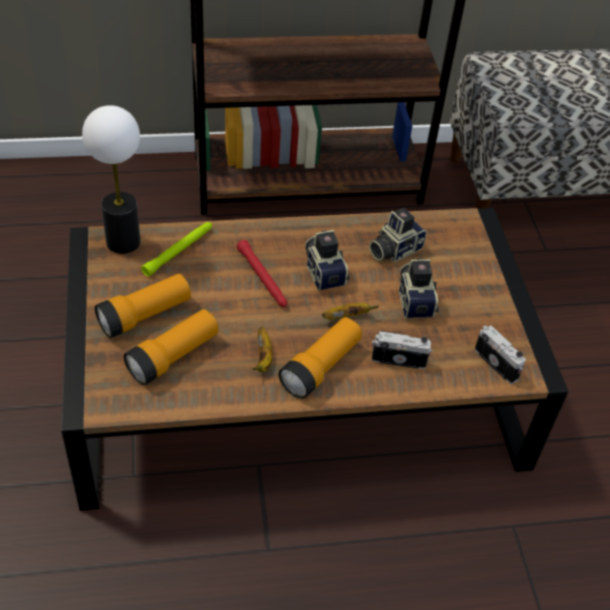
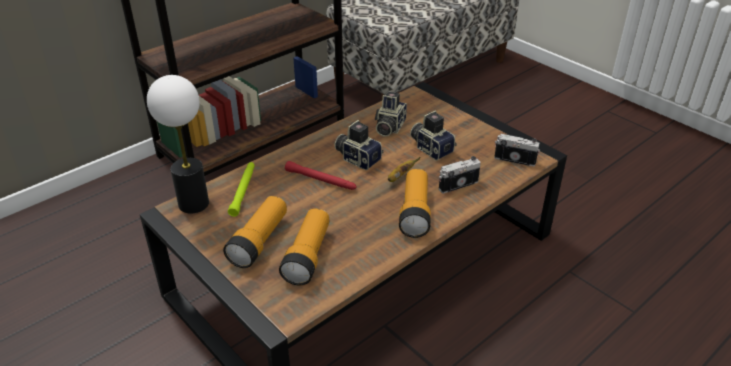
camera: 30 degrees left, 10 degrees down
banana [253,327,272,372] -> none

